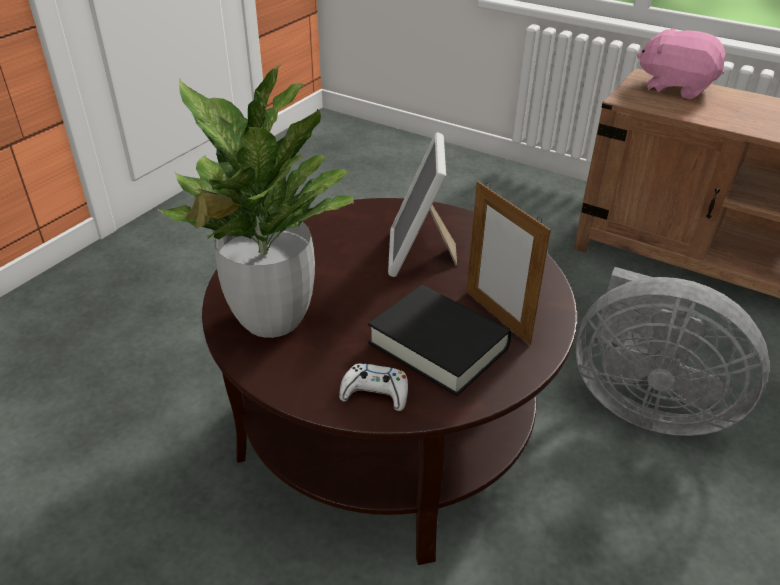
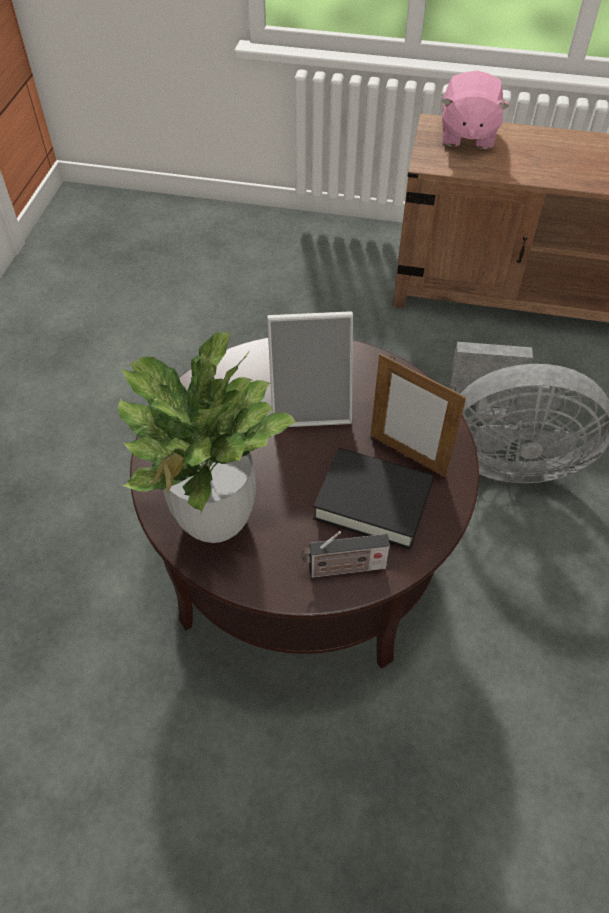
camera: 20 degrees left, 15 degrees up
white game controller [339,363,408,411] -> radio [301,531,390,578]
picture frame [388,133,457,277] -> picture frame turned 75 degrees counterclockwise [267,311,353,427]
pink plush toy [637,28,725,99] -> pink plush toy turned 90 degrees counterclockwise [441,71,510,149]

